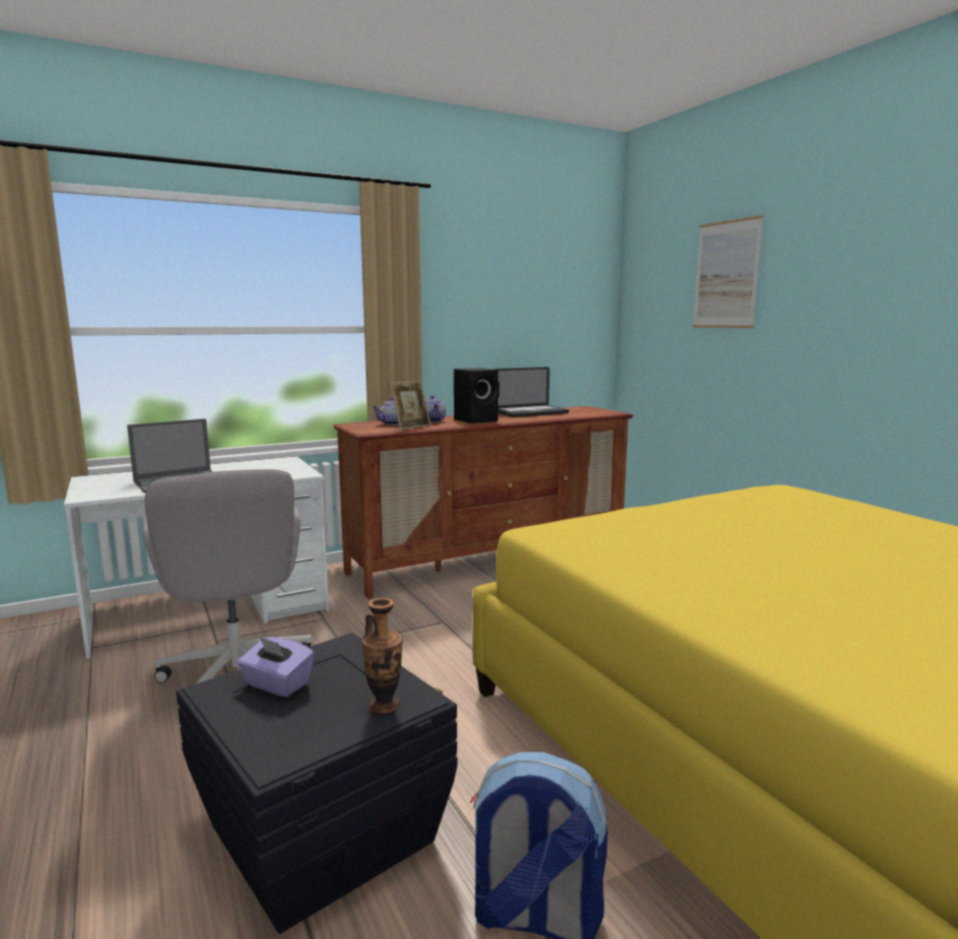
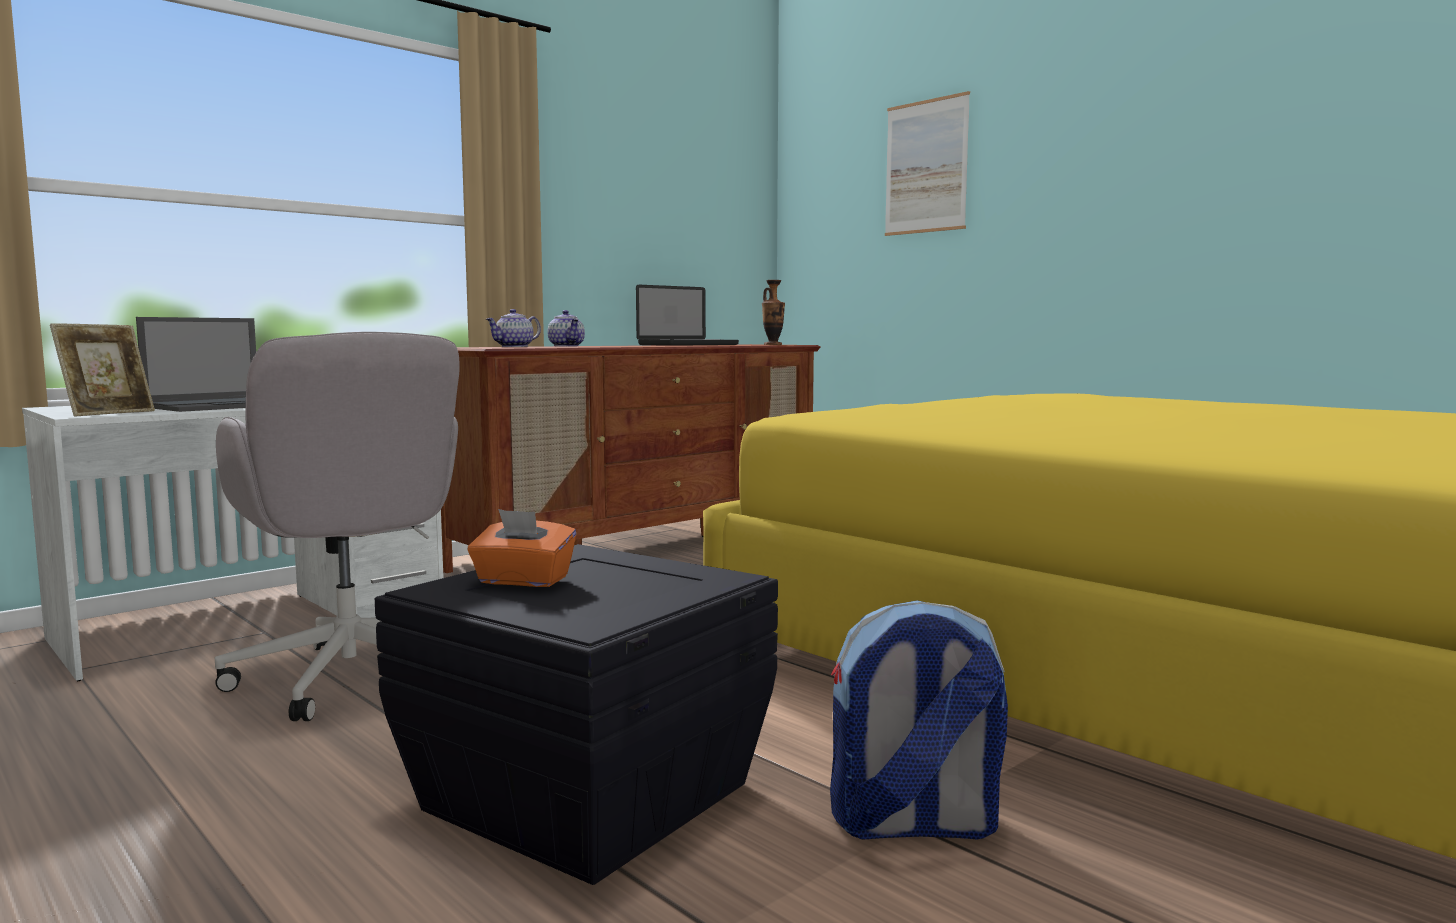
camera: 15 degrees left, 5 degrees down
purple tissue box [237,636,315,697] -> orange tissue box [468,509,576,587]
vase [362,598,403,713] -> vase moved to [762,280,785,345]
picture frame [390,381,431,430] -> picture frame moved to [50,323,155,417]
black speaker [454,368,500,424] -> none

